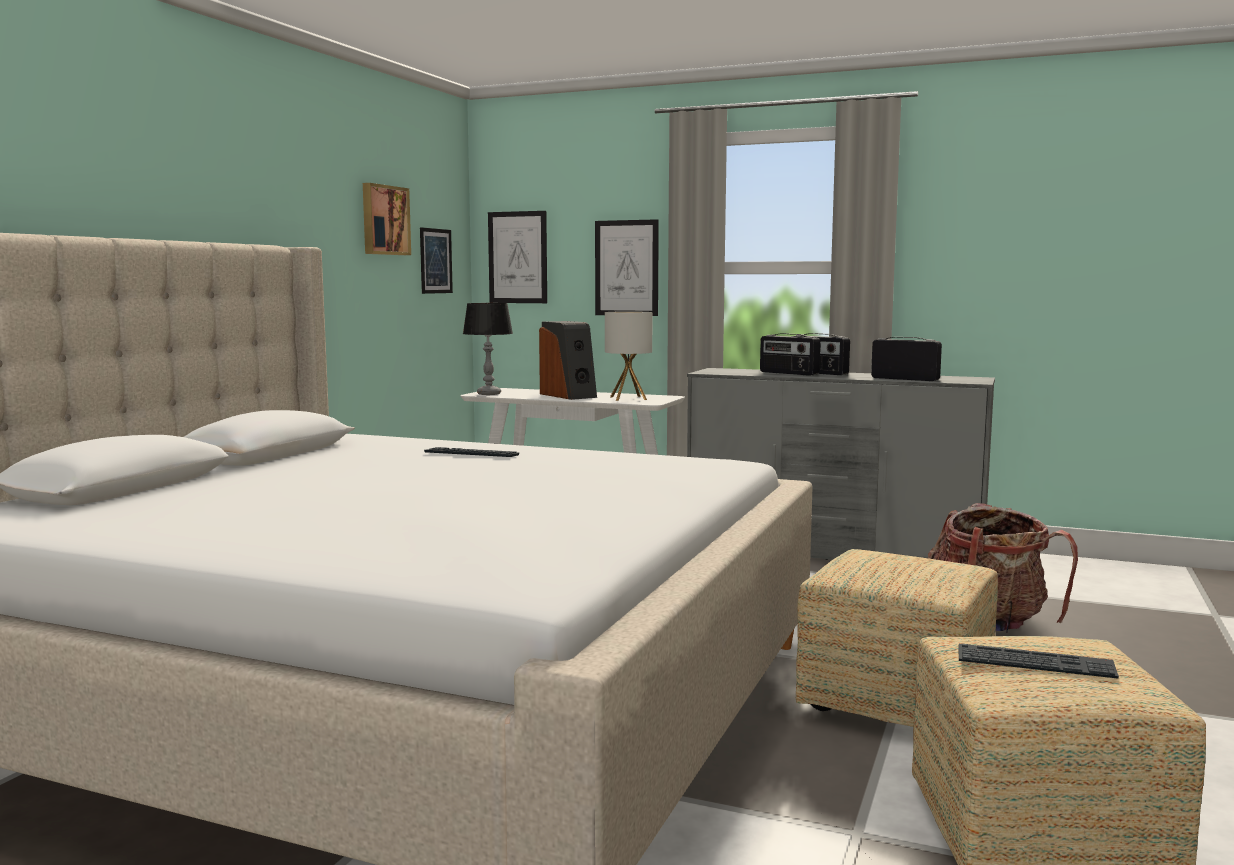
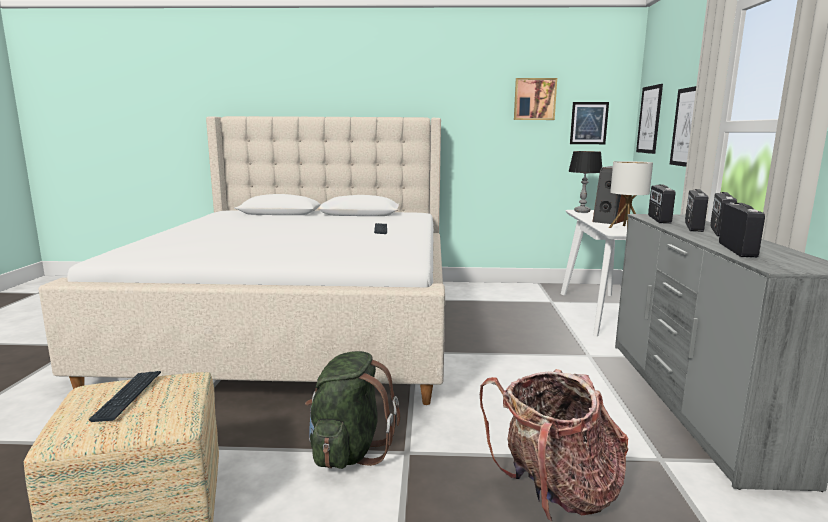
camera: 70 degrees right, 5 degrees up
ottoman [796,549,998,727] -> green backpack [305,351,400,469]
none -> radio [648,184,675,224]

